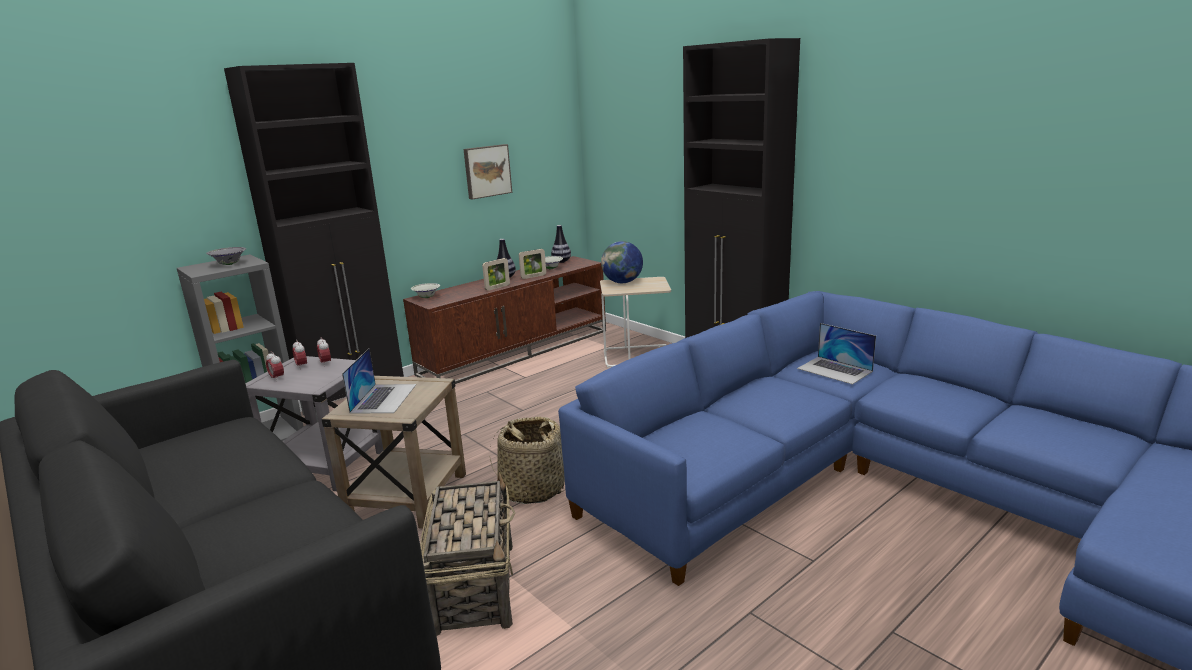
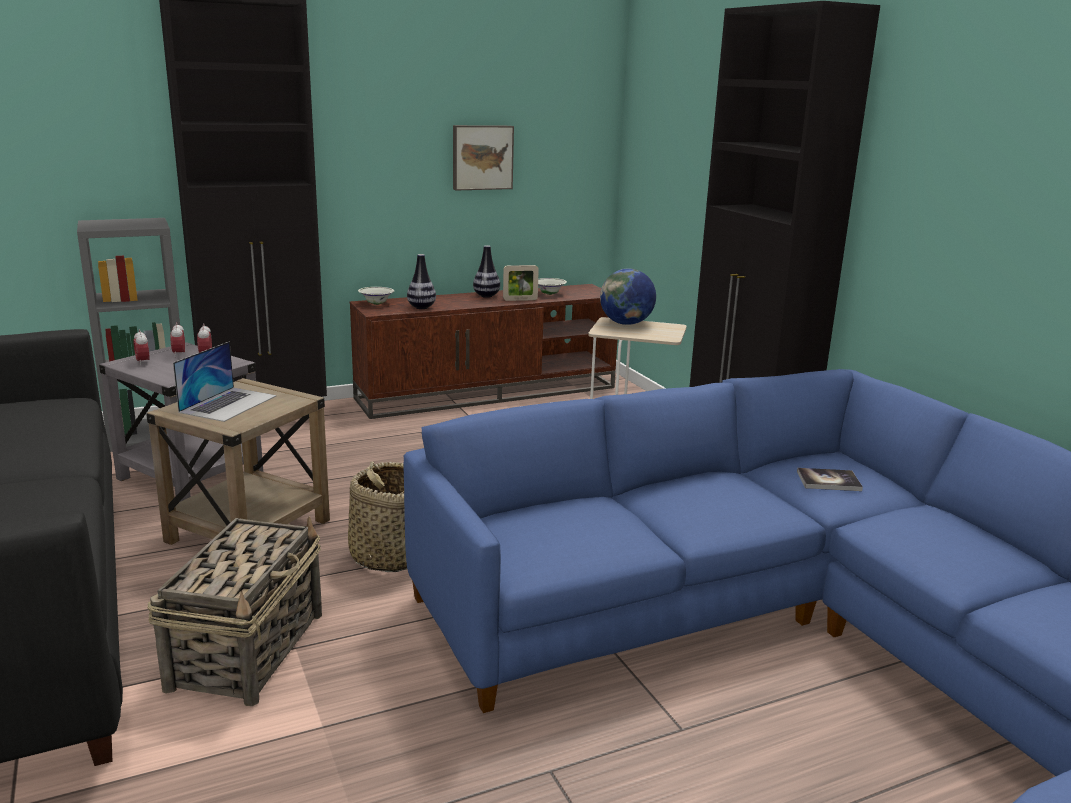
camera: 15 degrees right, 0 degrees up
grey bowl [206,247,246,265] -> none
picture frame [482,258,510,291] -> none
vase [551,225,571,263] -> vase moved to [407,254,436,309]
laptop [797,323,876,385] -> book [797,468,863,491]

